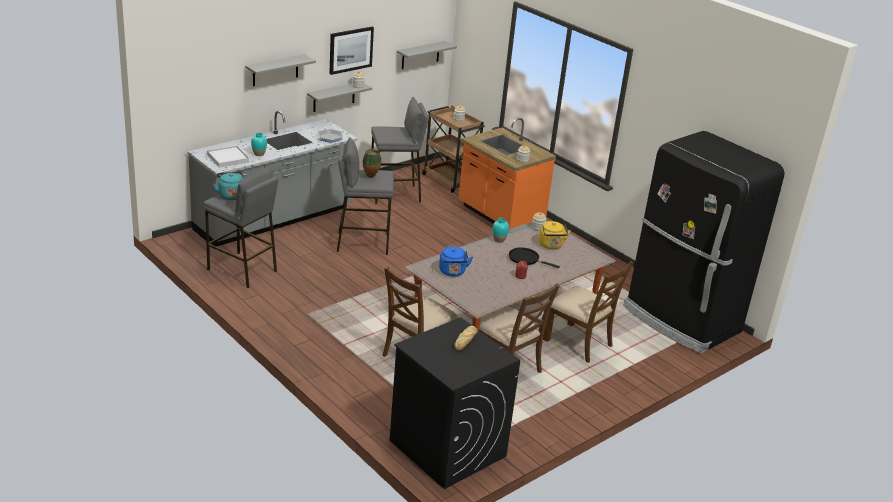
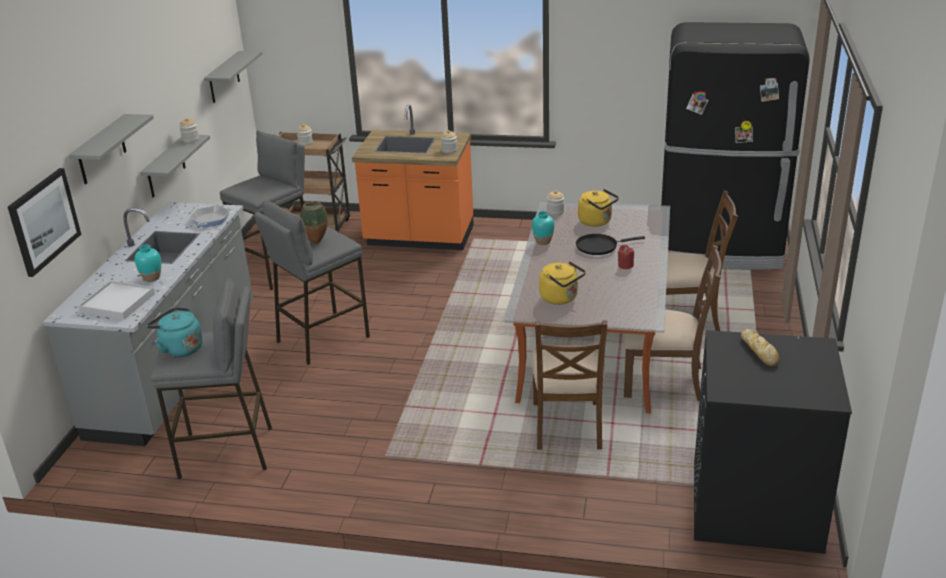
camera: 35 degrees left, 0 degrees up
picture [329,27,374,75] -> picture moved to [8,168,81,277]
blue kettle [439,246,473,276] -> yellow kettle [539,261,586,305]

